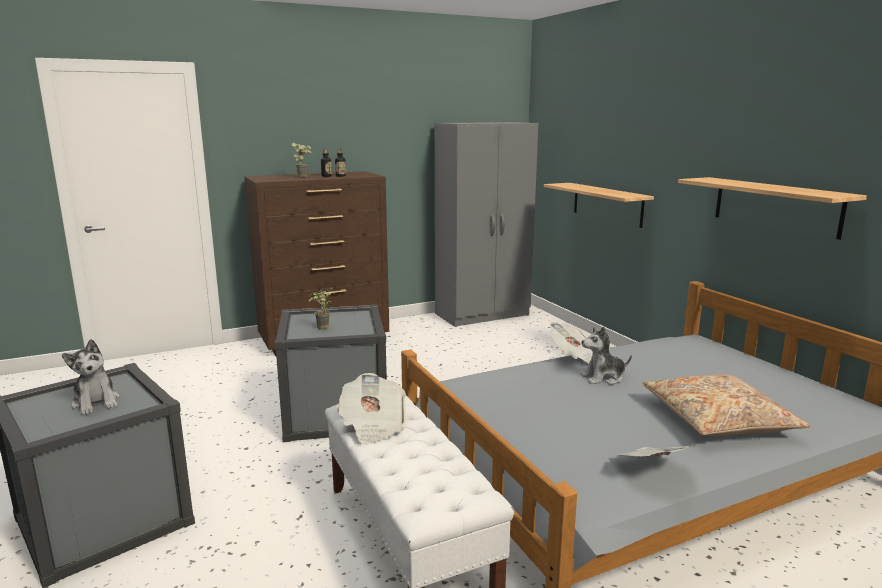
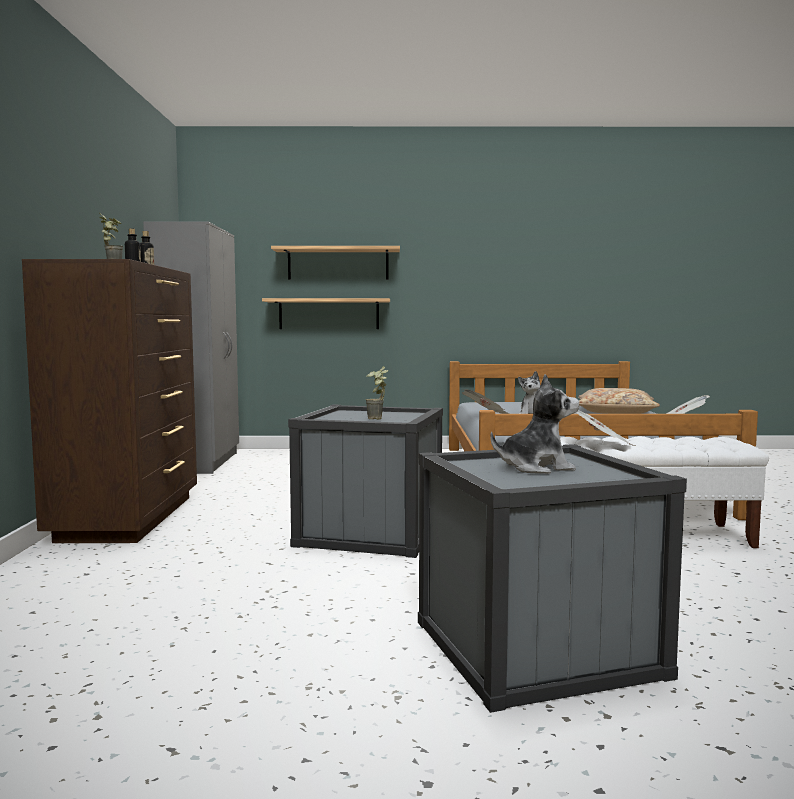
camera: 65 degrees left, 10 degrees down
shelf [678,177,867,240] -> shelf moved to [271,246,400,280]

